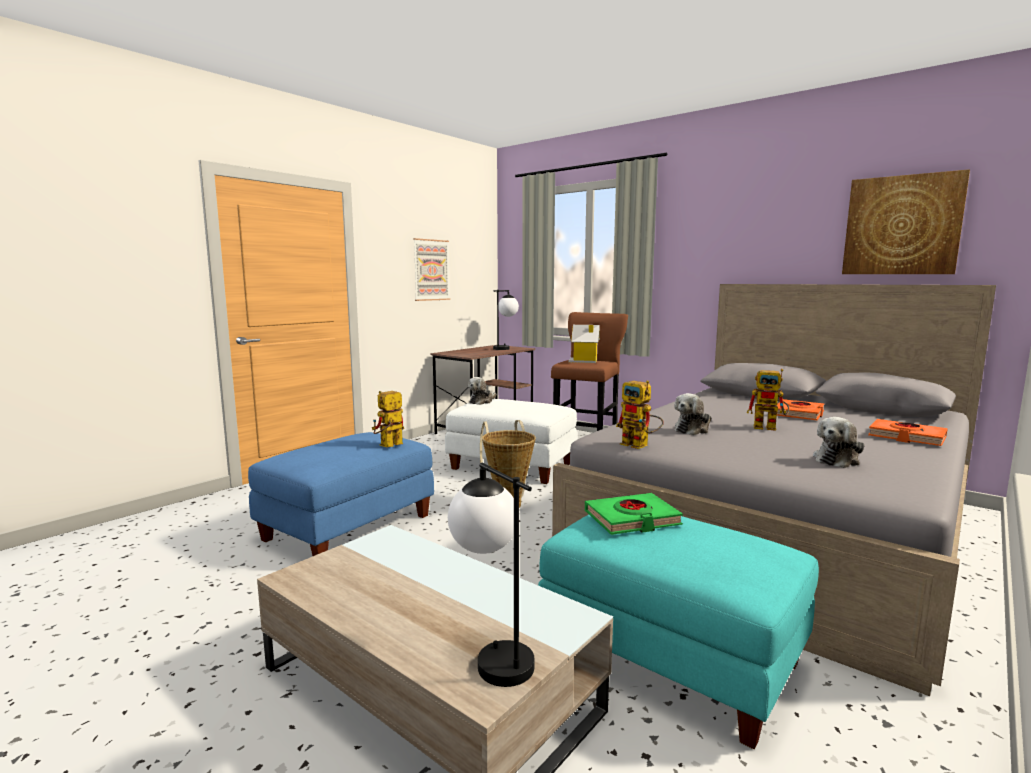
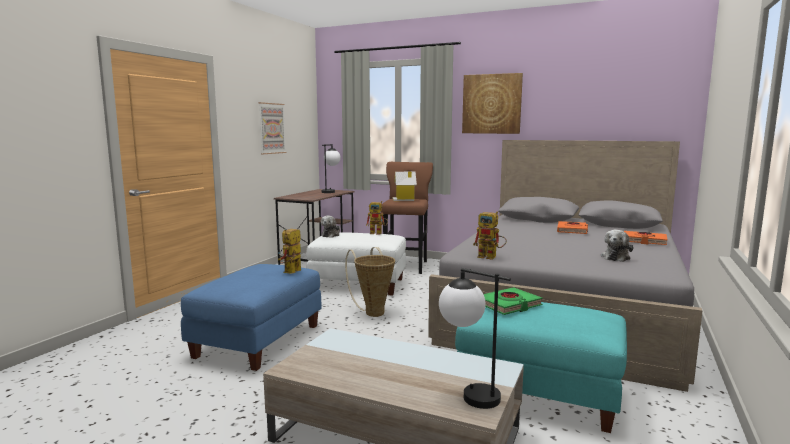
camera: 15 degrees left, 0 degrees up
plush toy [674,393,711,435] -> none
toy robot [747,369,789,431] -> toy robot moved to [366,201,388,234]
picture [842,169,970,274] -> picture moved to [462,73,523,134]

